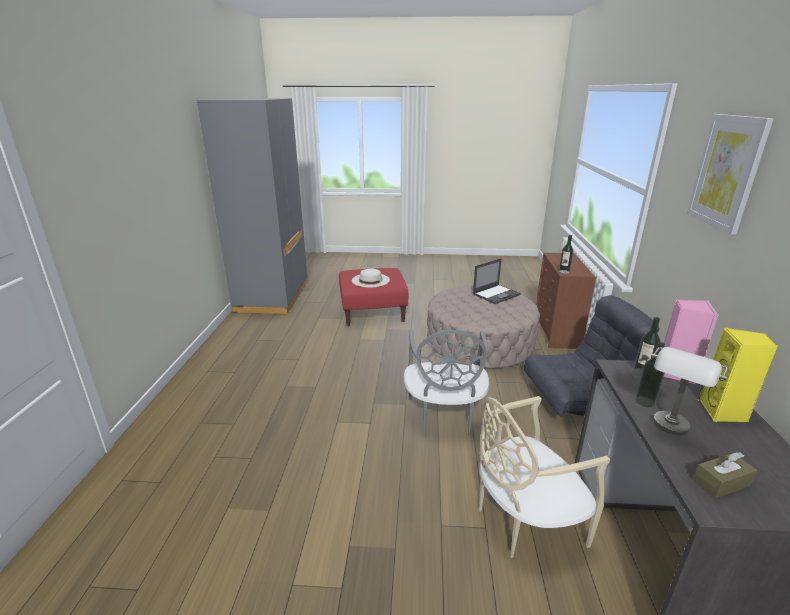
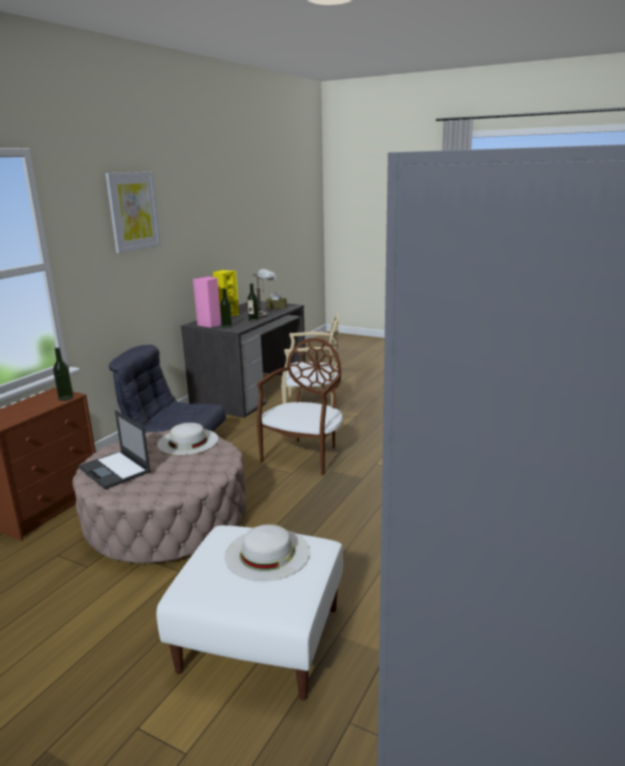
camera: 155 degrees left, 5 degrees down
red ottoman [339,268,408,326] -> white ottoman [156,525,343,700]
grey chair [404,330,489,436] -> brown chair [257,338,343,475]
laptop [473,258,521,304] -> laptop turned 120 degrees counterclockwise [79,410,151,489]
none -> white hat [157,423,219,455]

